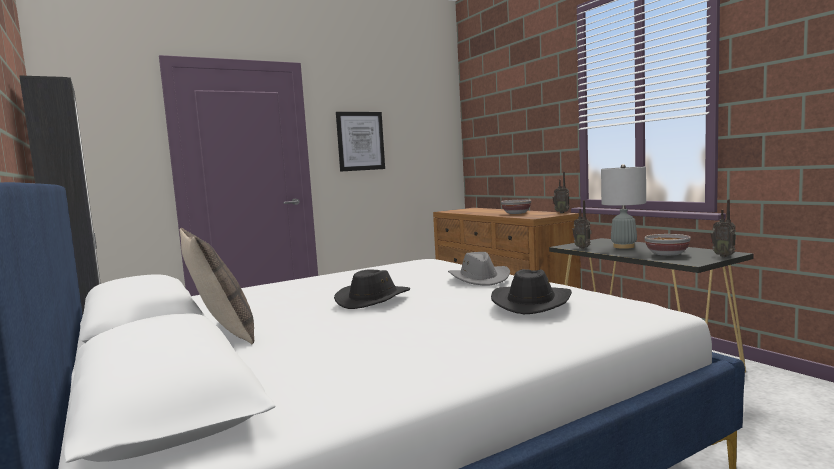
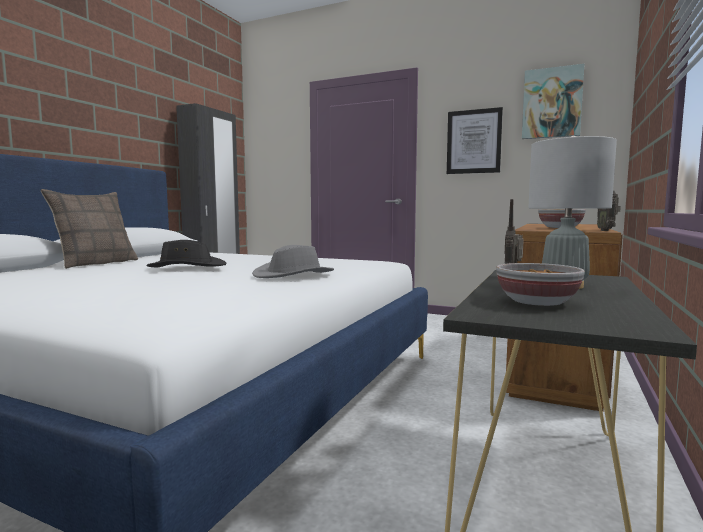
camera: 55 degrees right, 0 degrees up
black hat [491,269,572,314] -> none
radio [711,199,736,257] -> none
none -> picture [522,64,584,139]

